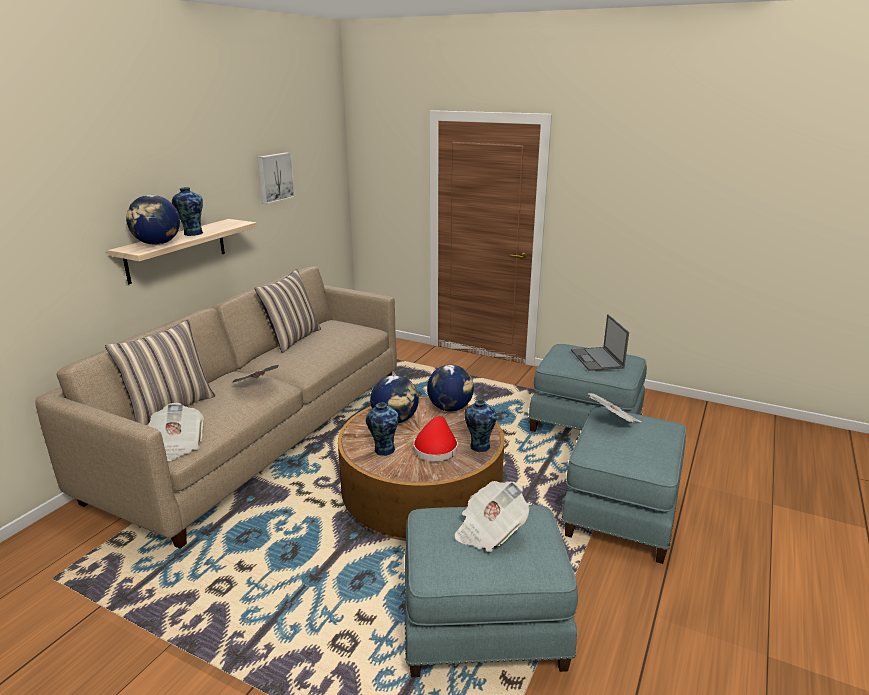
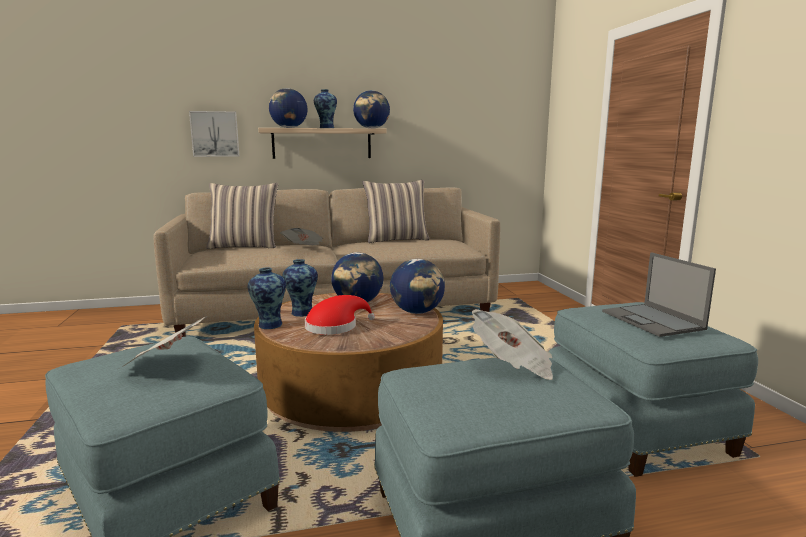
camera: 50 degrees right, 10 degrees down
newspaper [148,403,204,461] -> none
picture [257,152,295,204] -> picture moved to [189,111,239,157]
vase [465,400,497,452] -> vase moved to [248,268,286,329]
laptop [571,314,629,371] -> laptop turned 60 degrees counterclockwise [602,252,716,337]
none -> globe [353,90,390,129]

